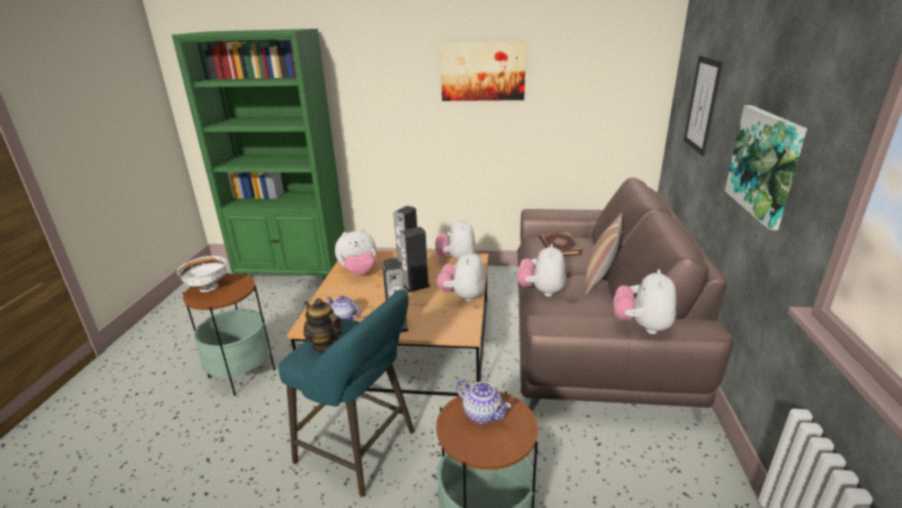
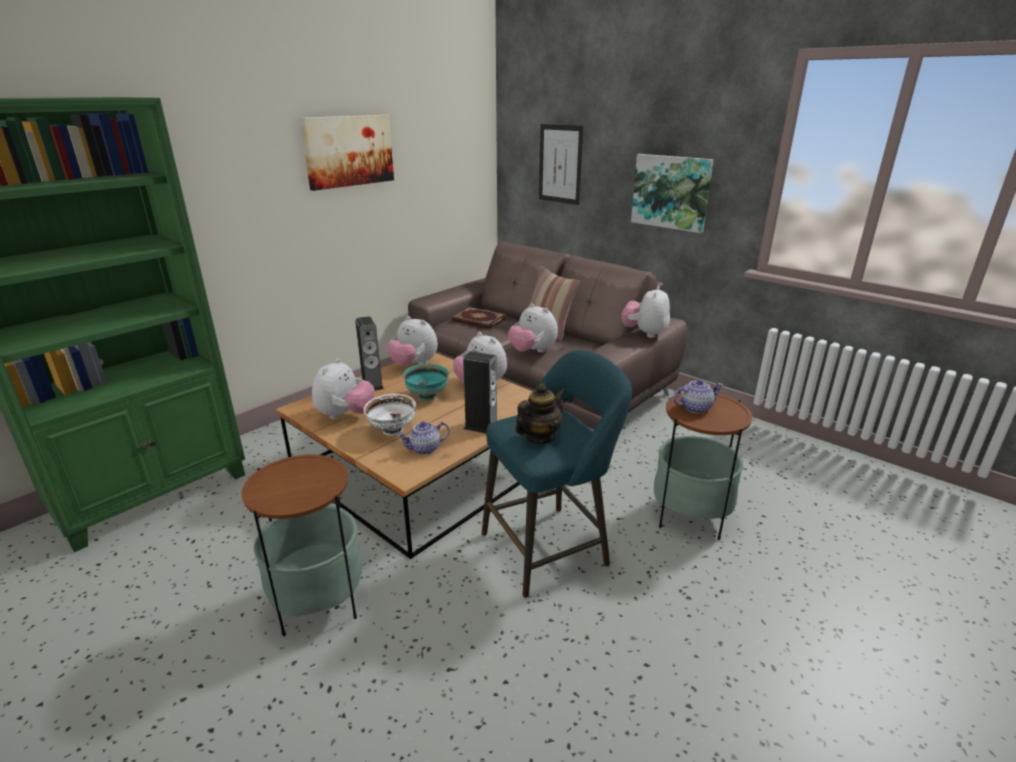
camera: 55 degrees left, 0 degrees up
white bowl [177,256,226,292] -> white bowl moved to [364,394,416,436]
teapot [303,298,342,353] -> teapot turned 150 degrees clockwise [515,384,566,444]
speaker [400,227,430,293] -> turquoise bowl [403,364,449,401]
plush toy [613,269,676,334] -> plush toy turned 60 degrees clockwise [621,286,670,338]

